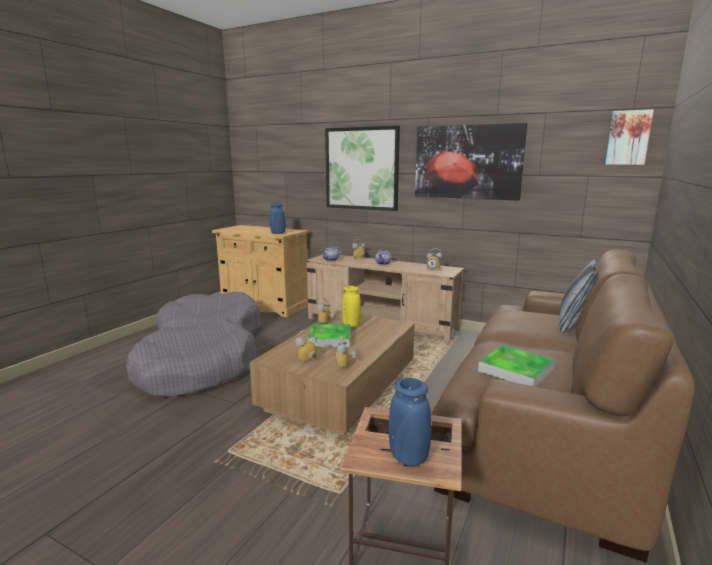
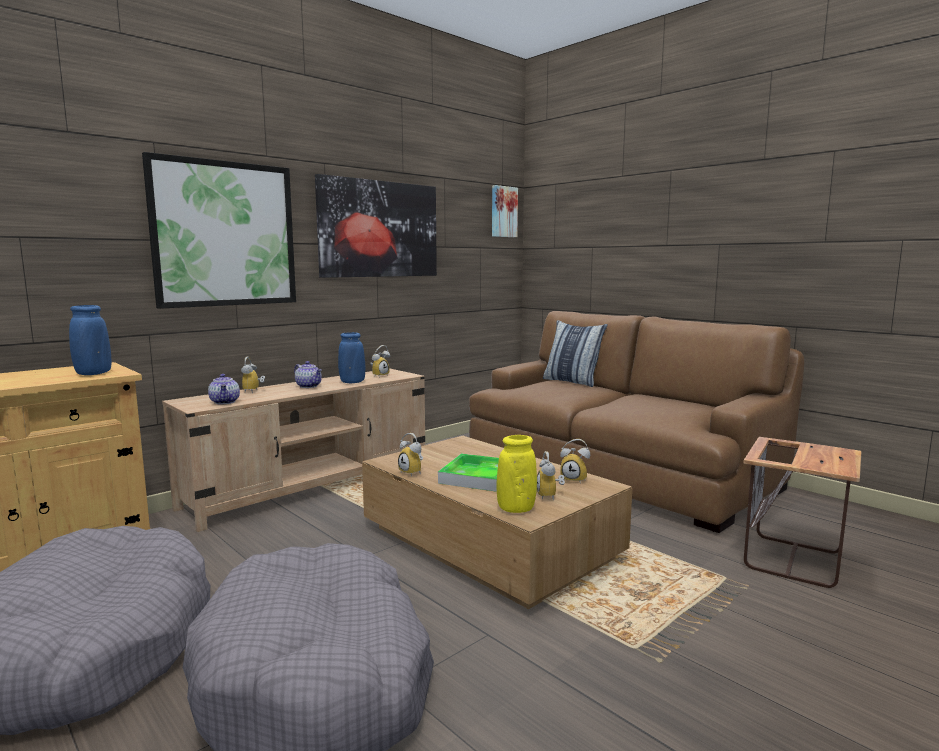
camera: 70 degrees left, 5 degrees down
yellow vase [342,286,361,327] -> yellow vase moved to [497,435,537,513]
blue vase [389,378,431,466] -> blue vase moved to [338,332,365,383]
tray [478,345,555,386] -> none

